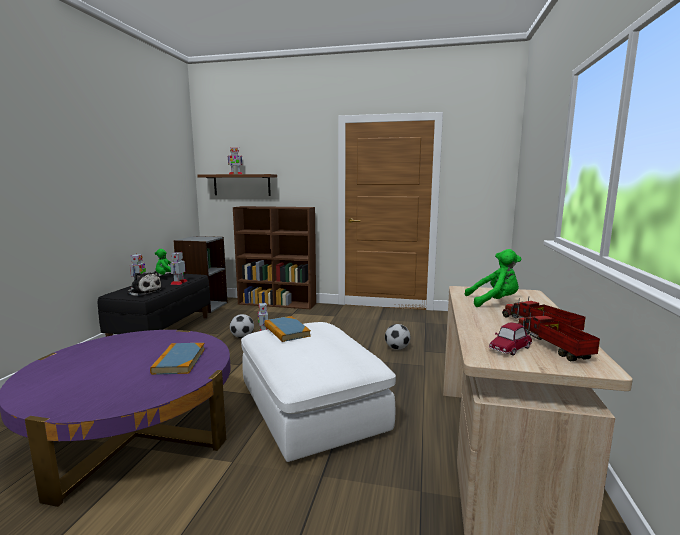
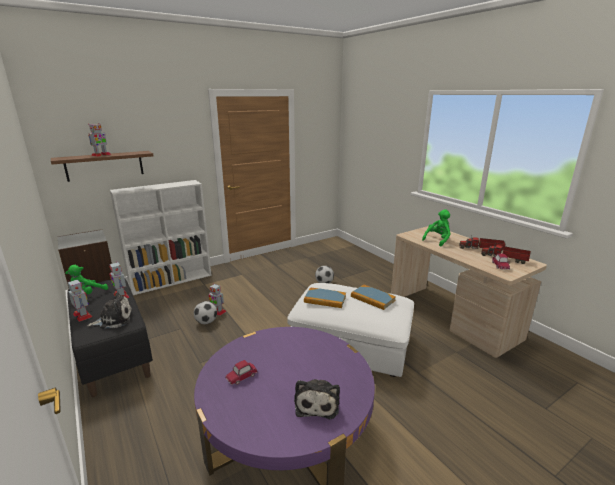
camera: 45 degrees left, 10 degrees up
book [150,343,205,375] -> book moved to [351,285,396,310]
brown bookcase [233,206,316,309] -> white bookcase [110,180,212,295]
none -> toy car [225,360,257,385]
none -> plush toy [294,379,340,419]

